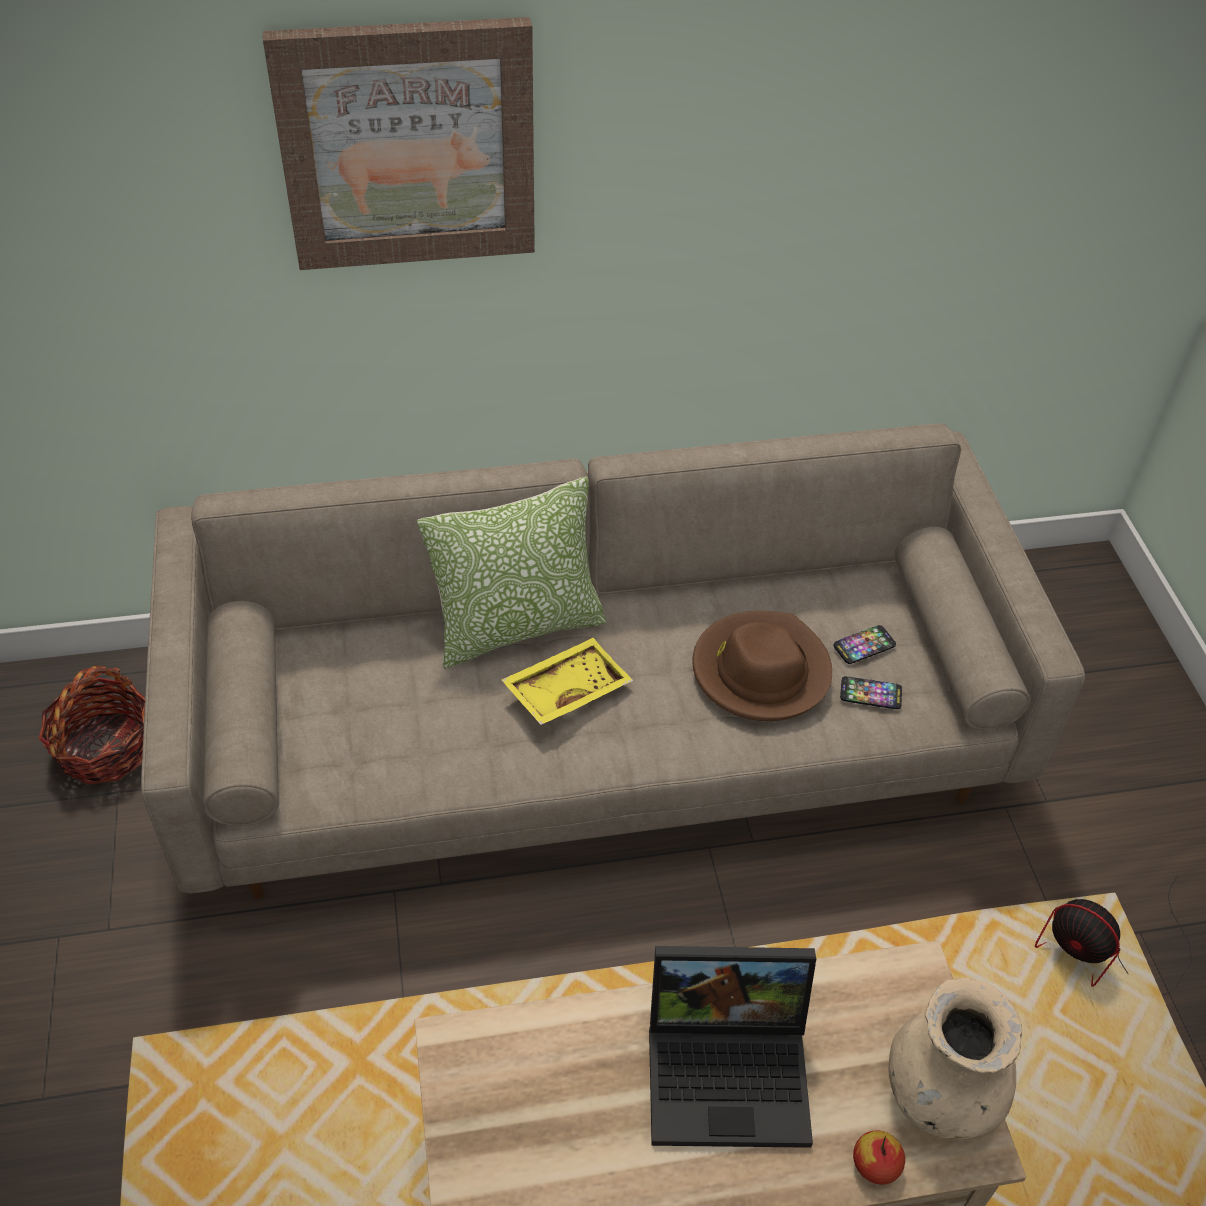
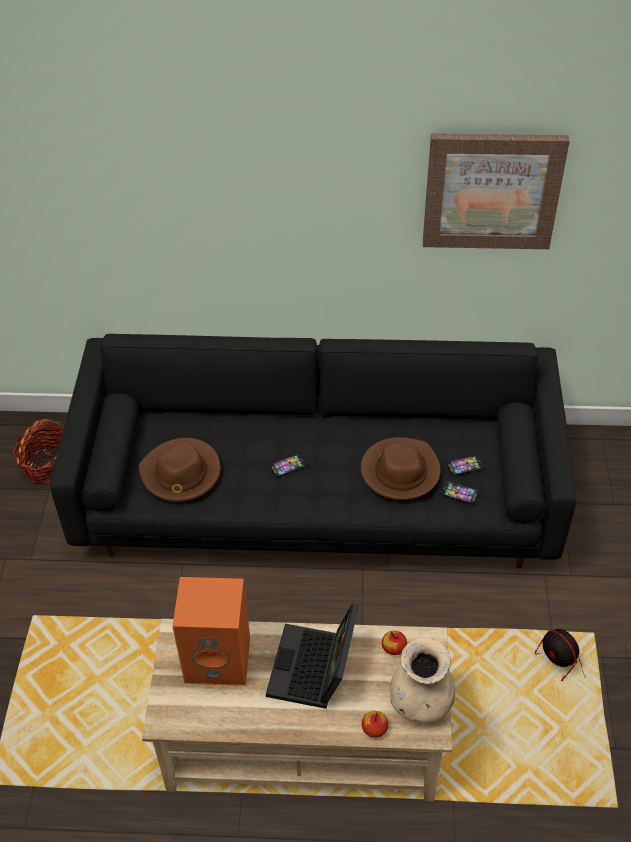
camera: 15 degrees right, 0 degrees up
beige sofa [141,423,1085,899] -> black sofa [50,334,577,569]
picture [263,17,535,270] -> picture moved to [423,133,570,249]
pillow [417,477,606,669] -> none
yellow tray [501,638,633,725] -> phone [270,454,306,477]
laptop [649,946,816,1148] -> laptop turned 90 degrees clockwise [266,603,359,709]
none -> brown hat [138,438,221,502]
none -> orange speaker [172,577,250,686]
none -> apple [382,631,407,655]

